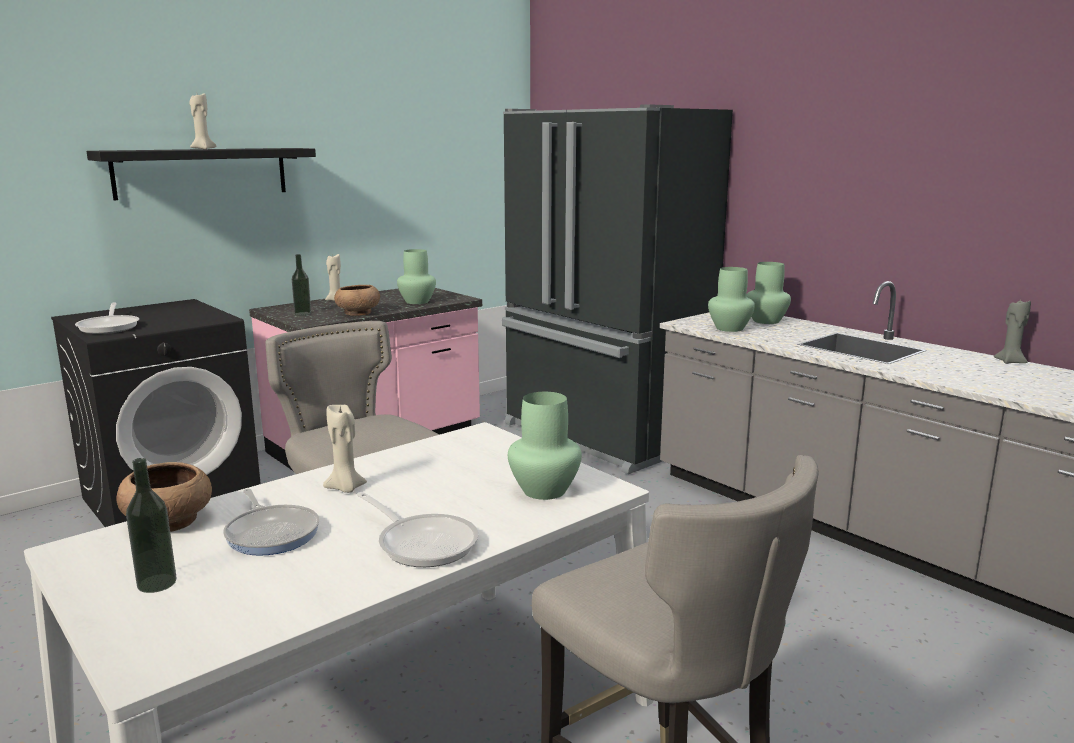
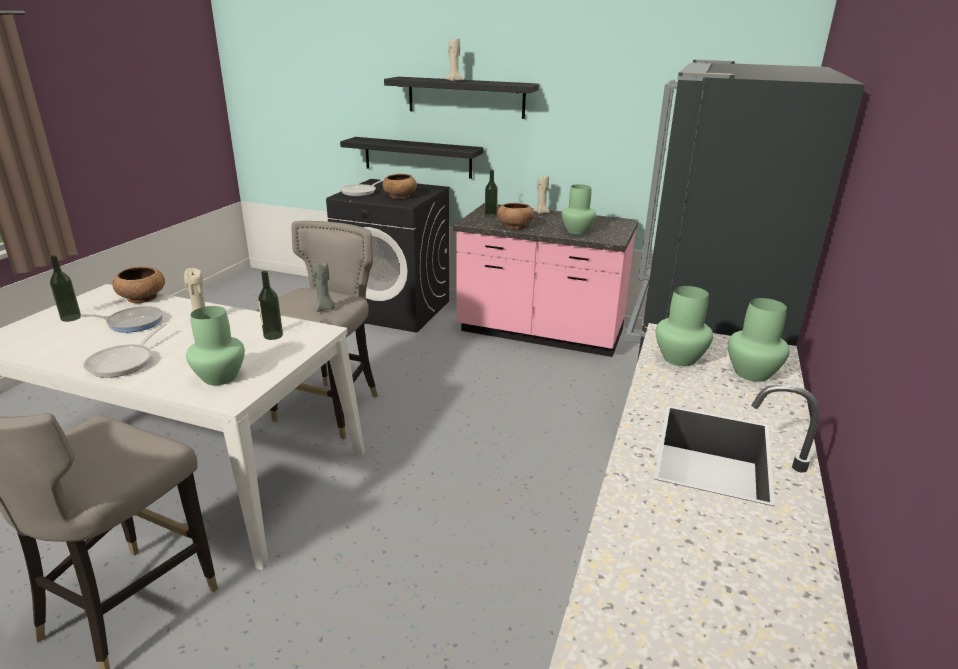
camera: 60 degrees right, 10 degrees up
frying pan [223,489,319,556] -> frying pan turned 120 degrees counterclockwise [80,306,163,333]
grey candle [994,301,1031,364] -> grey candle moved to [312,261,335,312]
none -> bottle [258,271,283,340]
none -> black shelf [340,137,483,179]
none -> brown bowl [382,174,417,199]

